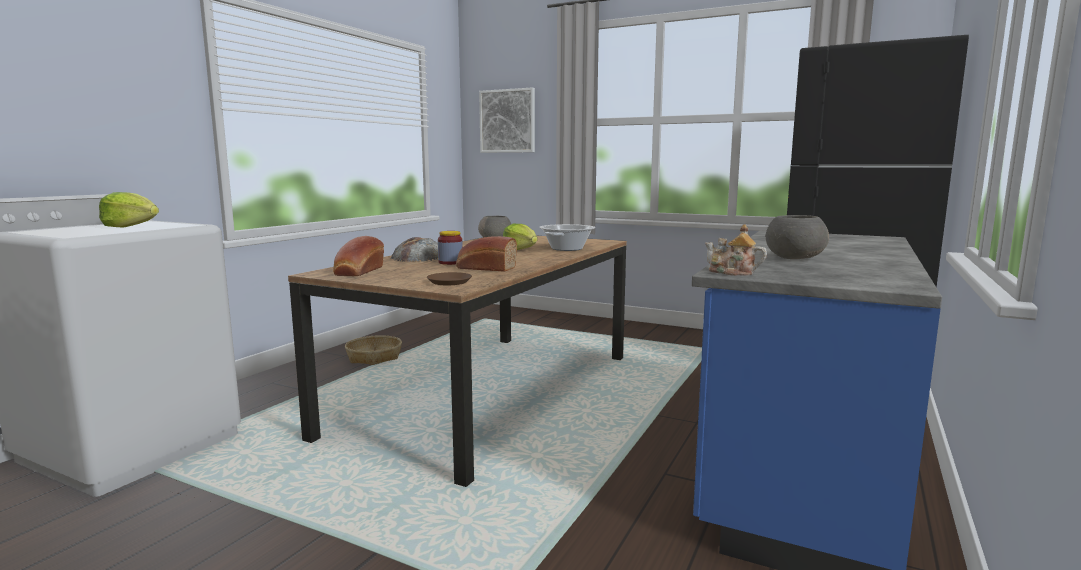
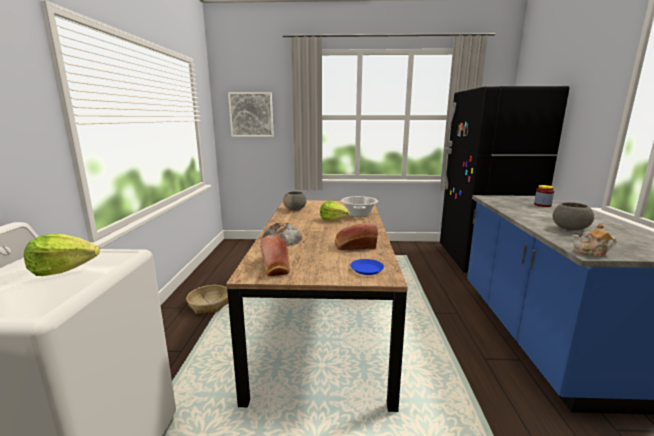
camera: 25 degrees left, 5 degrees up
brown plate [427,272,472,285] -> blue plate [350,259,384,275]
jar [438,231,463,265] -> jar moved to [534,185,554,207]

